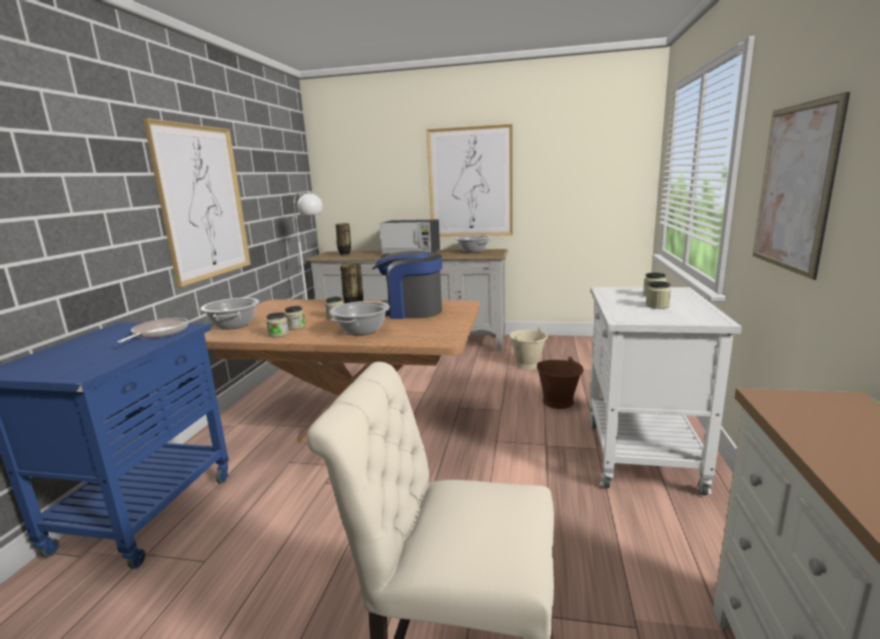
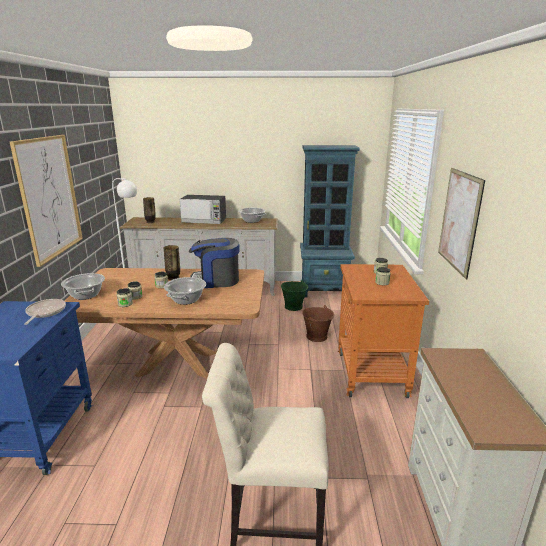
camera: 10 degrees left, 5 degrees up
picture [426,124,513,237] -> none
beige bucket [510,328,548,370] -> green bucket [281,280,308,311]
white cart [588,287,742,495] -> orange cart [338,264,429,398]
none -> blue cabinet [300,145,360,298]

